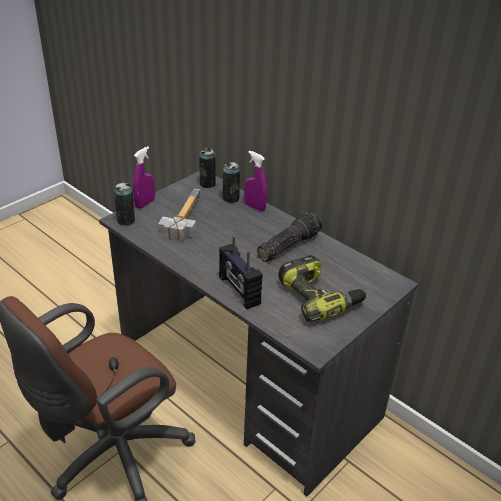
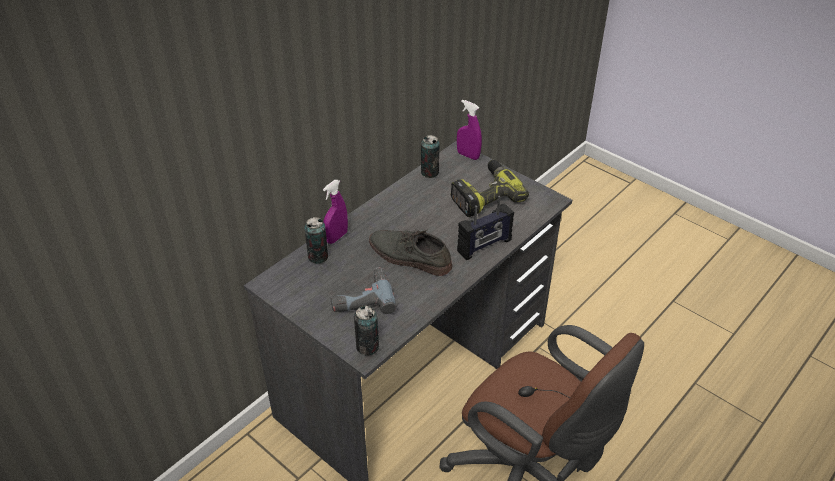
camera: 90 degrees left, 5 degrees up
purple spray bottle [133,147,155,209] -> purple spray bottle moved to [457,100,482,160]
hammer [158,188,200,241] -> power drill [331,267,397,314]
can [199,148,216,188] -> can moved to [421,135,439,178]
flashlight [257,211,322,262] -> none
none -> grey shoe [369,230,452,276]

